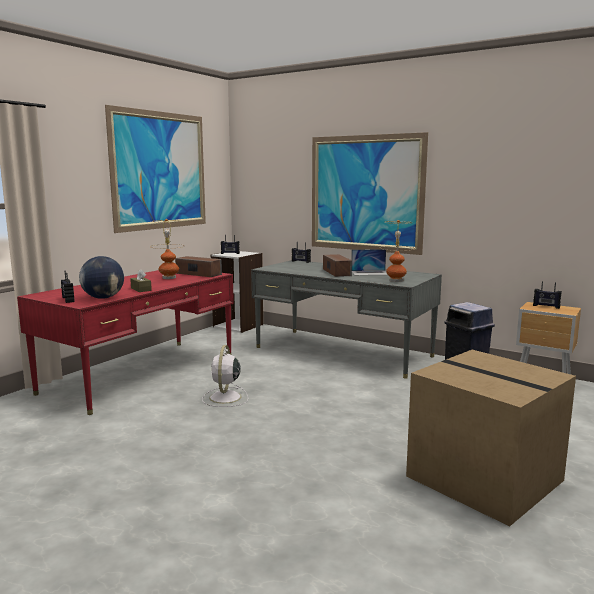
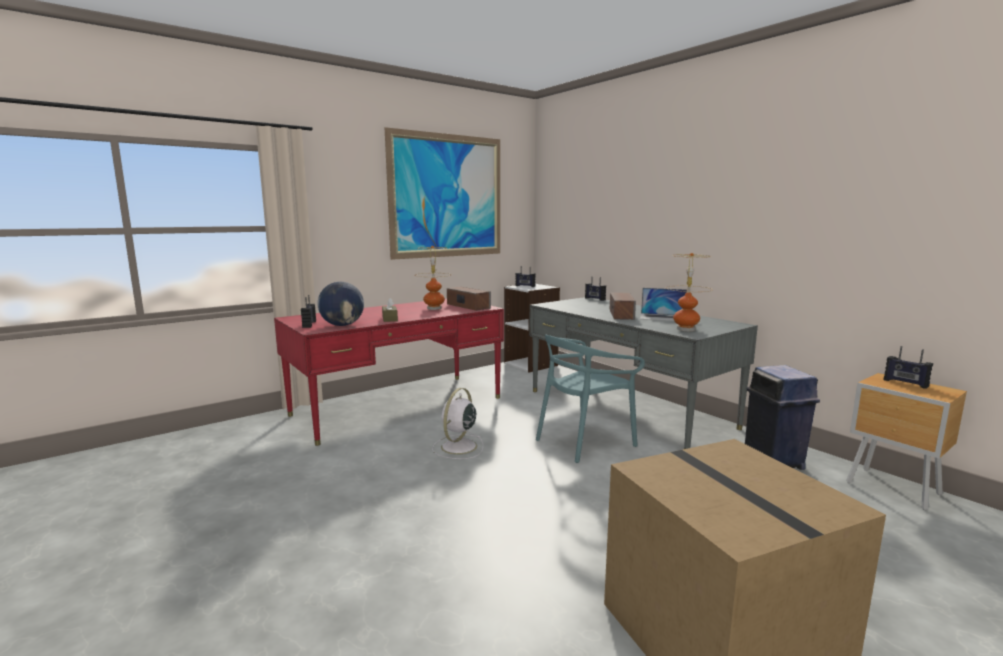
camera: 20 degrees right, 0 degrees up
picture [312,132,428,255] -> none
none -> turquoise chair [536,335,645,463]

